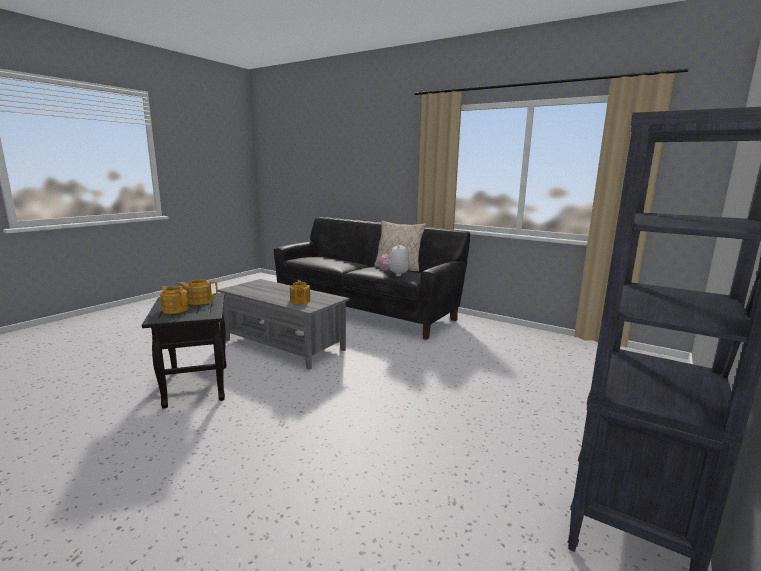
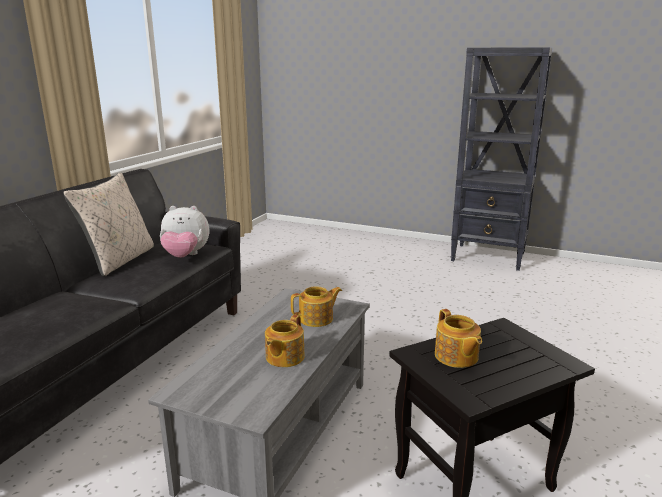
camera: 100 degrees left, 5 degrees up
teapot [160,286,189,314] -> teapot moved to [265,315,305,367]

